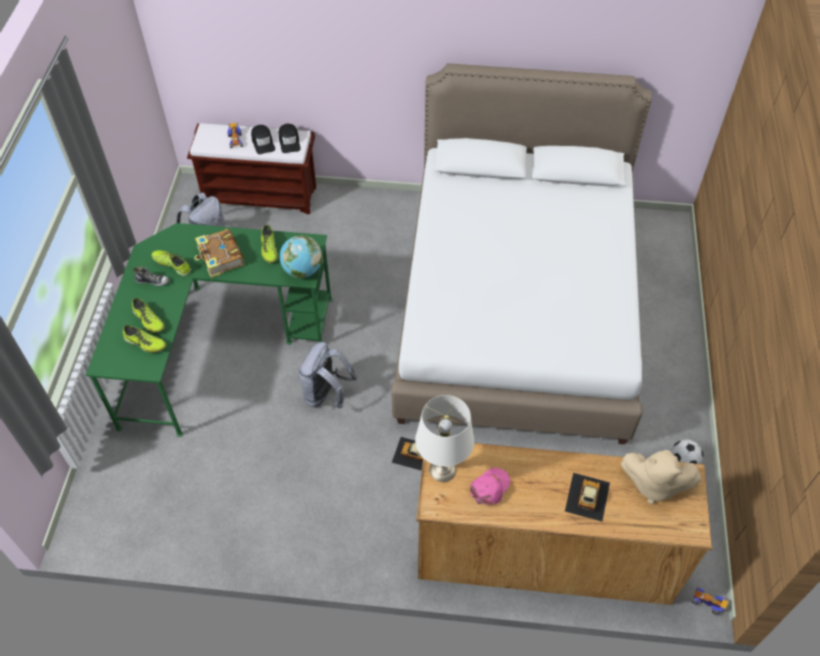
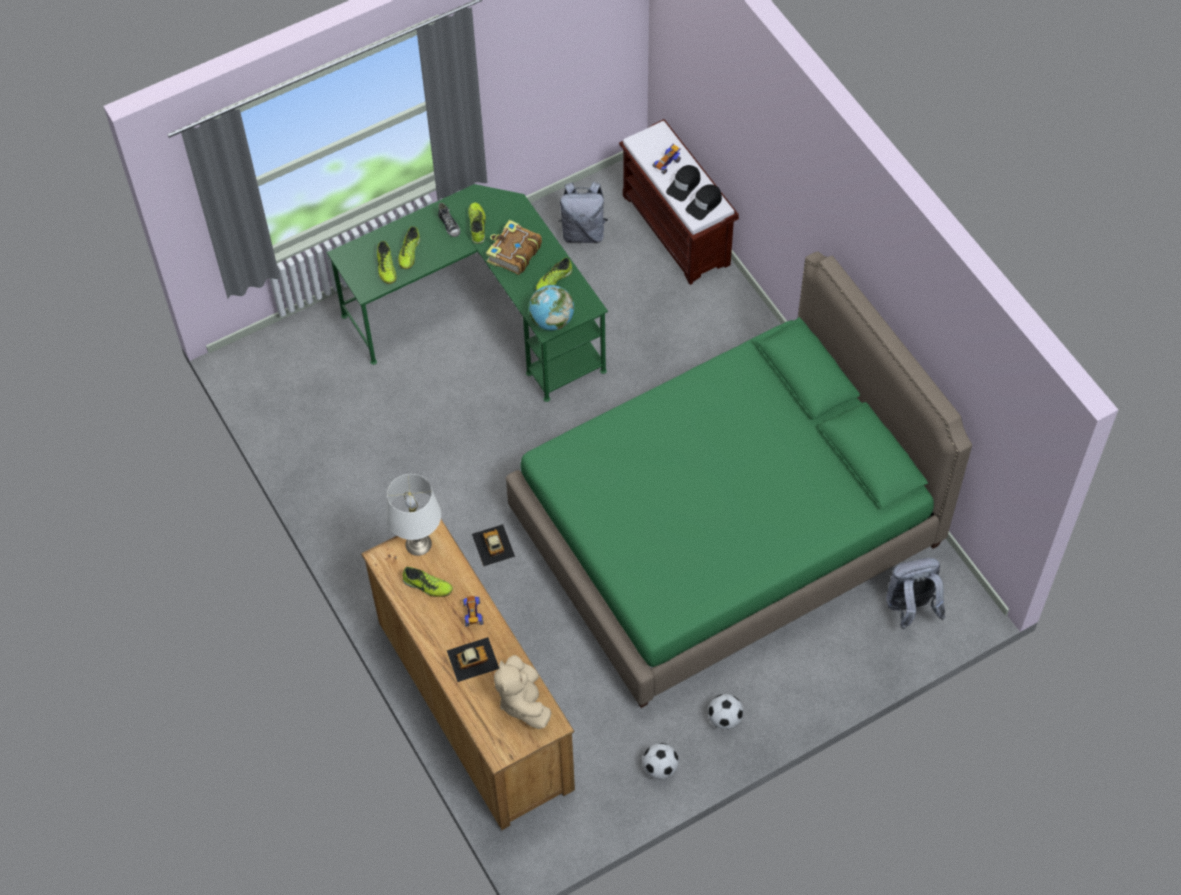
camera: 55 degrees right, 5 degrees up
grey backpack [298,342,357,409] -> grey backpack moved to [886,558,945,629]
white bed [391,63,652,444] -> green bed [506,251,972,708]
pink cap [470,468,510,504] -> shoe [402,567,453,597]
toy car [691,587,729,615] -> toy car moved to [463,596,483,627]
none -> football [708,694,743,729]

